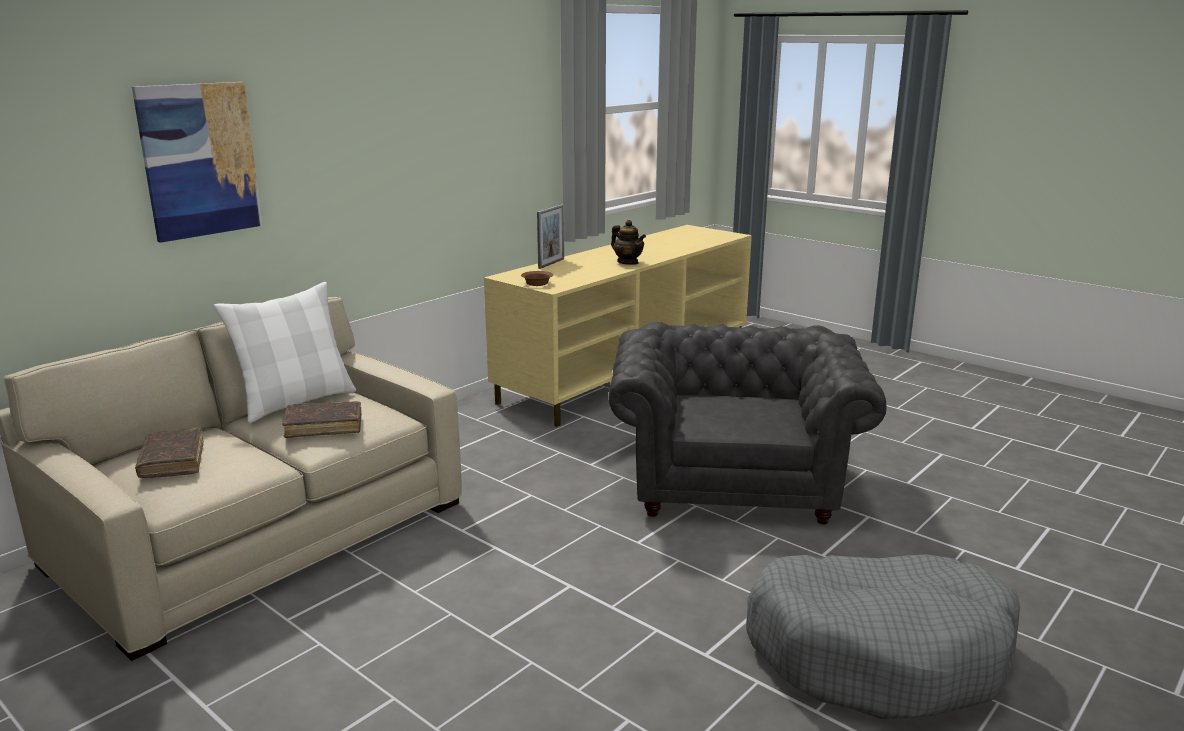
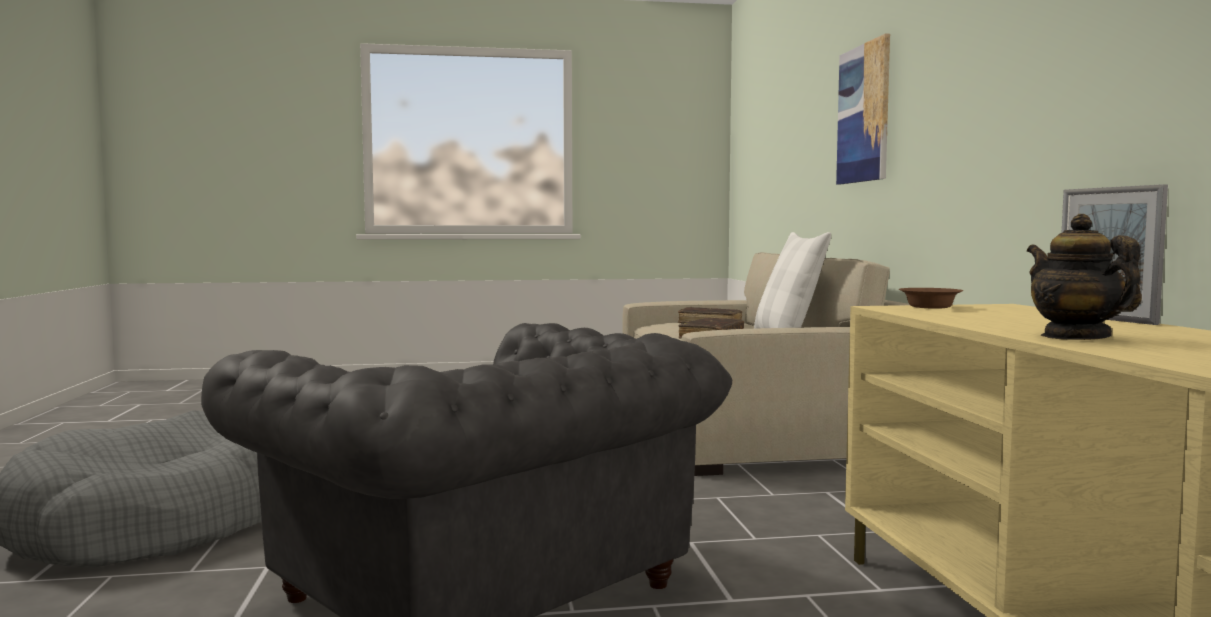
camera: 130 degrees right, 15 degrees down
teapot [611,220,646,265] -> teapot turned 75 degrees clockwise [1027,214,1142,340]

